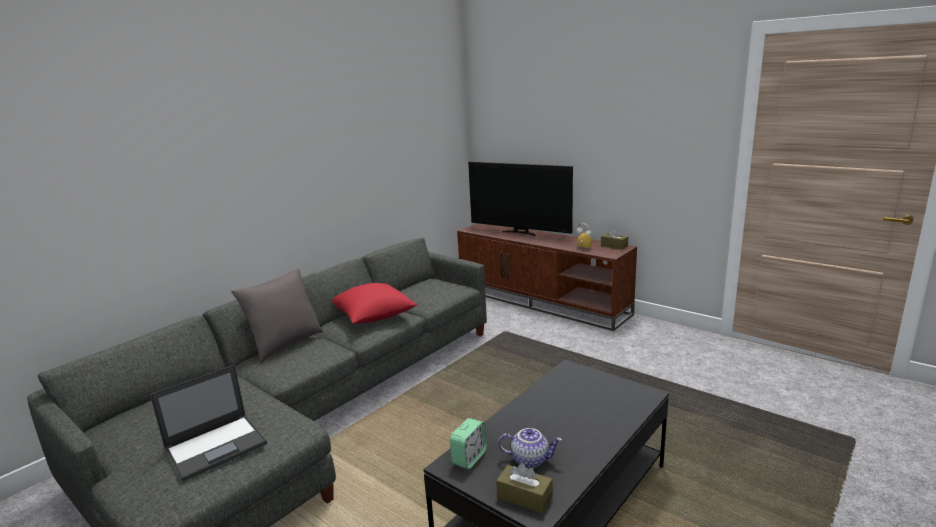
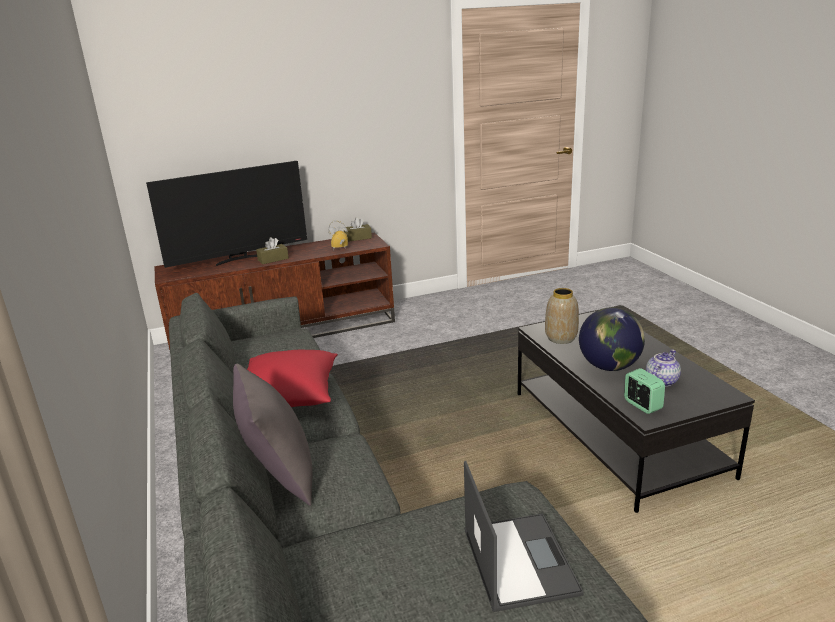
camera: 60 degrees left, 5 degrees up
brown tissue box [496,463,553,513] -> brown tissue box moved to [256,237,289,264]
none -> vase [545,288,579,344]
none -> globe [579,308,645,371]

